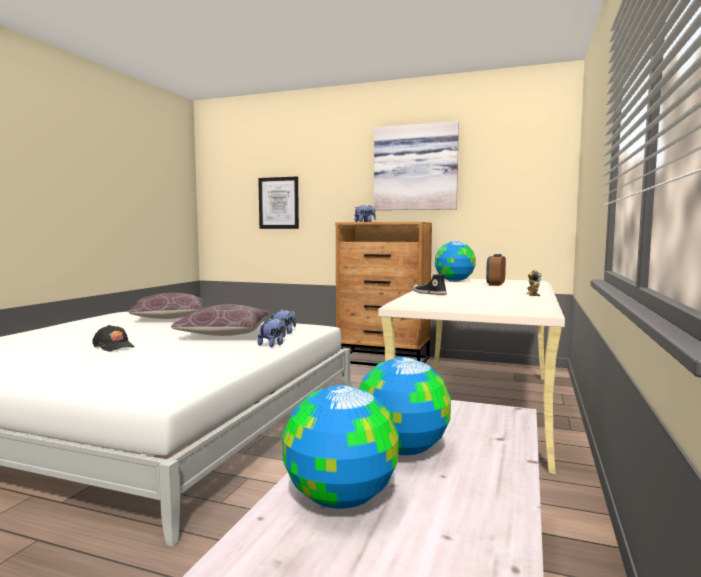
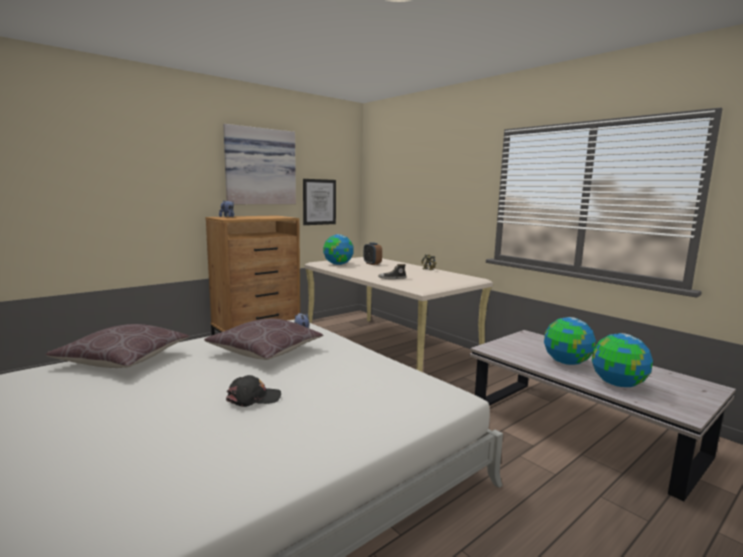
camera: 60 degrees left, 5 degrees up
plush toy [257,317,286,347] -> none
picture [258,176,299,229] -> picture moved to [303,179,336,225]

